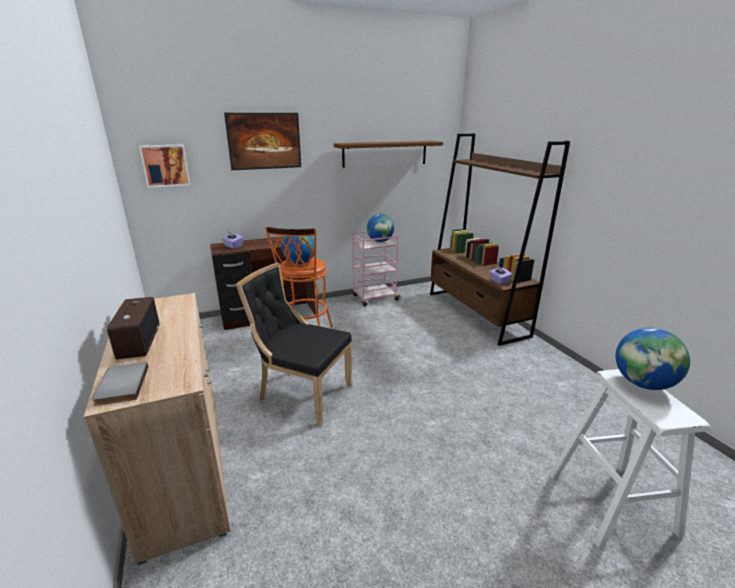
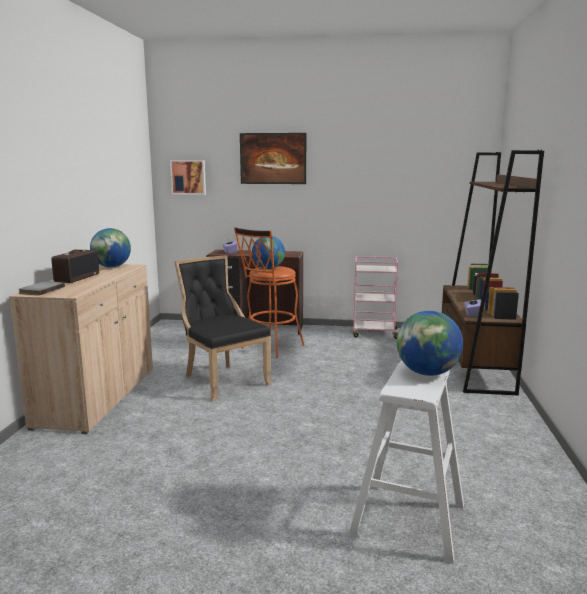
camera: 30 degrees right, 10 degrees down
brown shelf [334,141,443,168] -> none
globe [367,214,394,242] -> globe moved to [90,228,131,268]

